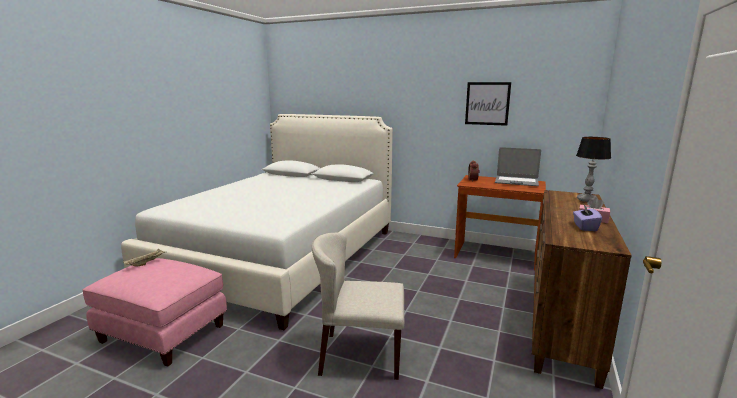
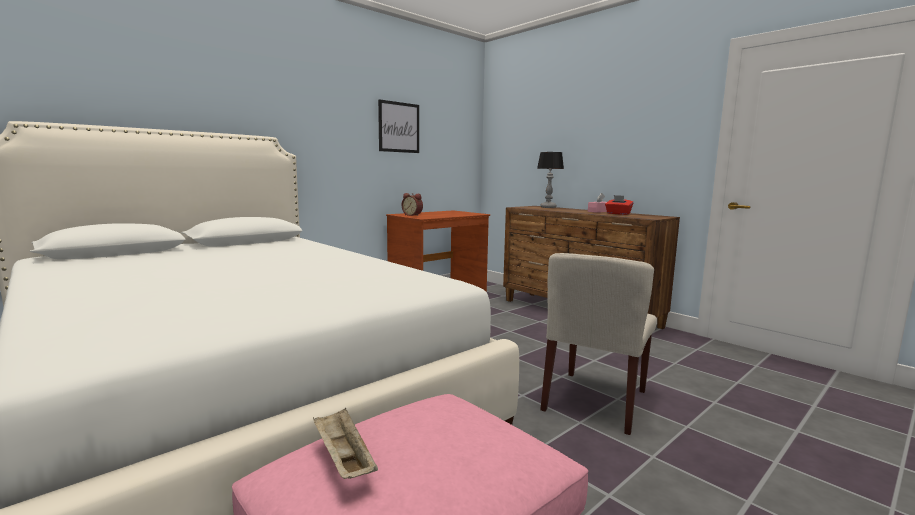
camera: 65 degrees left, 5 degrees down
laptop [495,147,541,186] -> none
purple tissue box [573,203,602,231] -> red tissue box [605,195,633,215]

